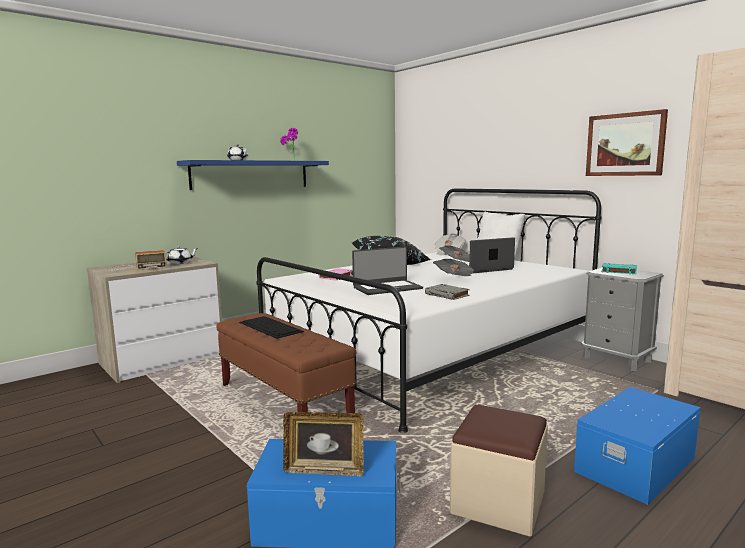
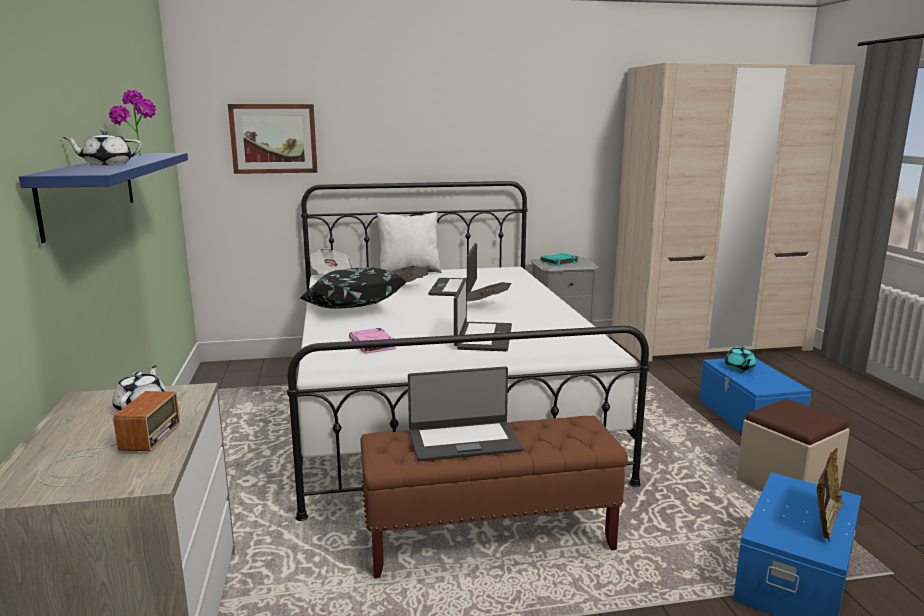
camera: 60 degrees left, 5 degrees up
keyboard [239,316,304,339] -> laptop [408,366,523,461]
grey book [425,284,470,300] -> none
picture [586,109,668,176] -> picture moved to [228,104,317,174]
none -> turquoise teapot [725,346,756,372]

